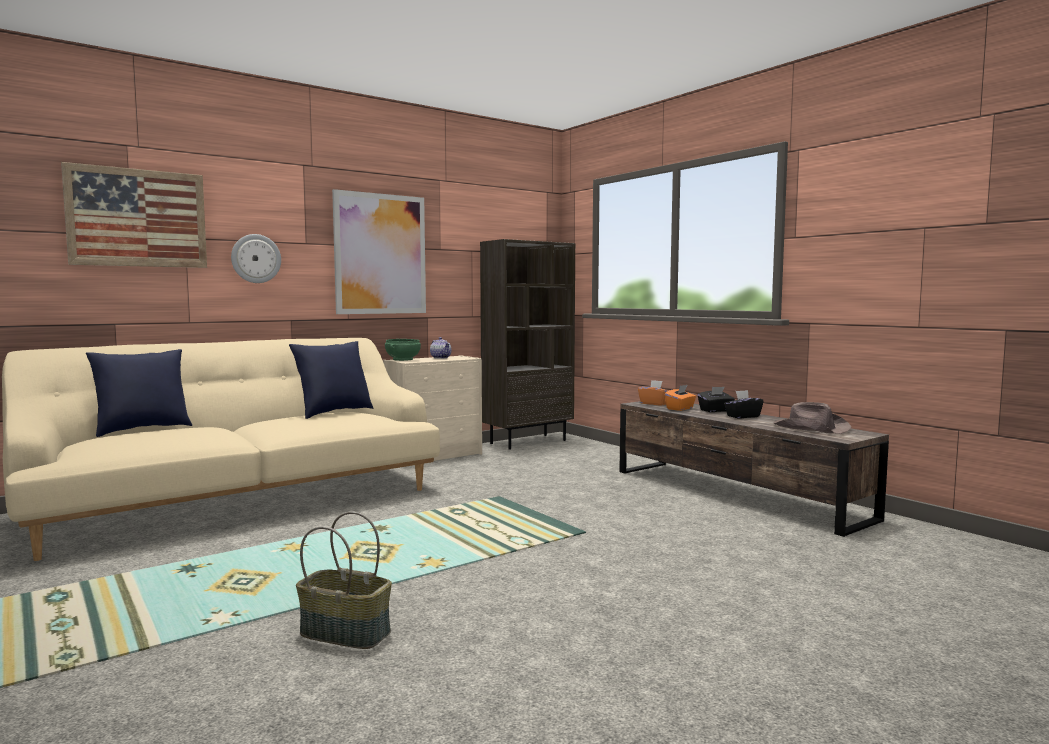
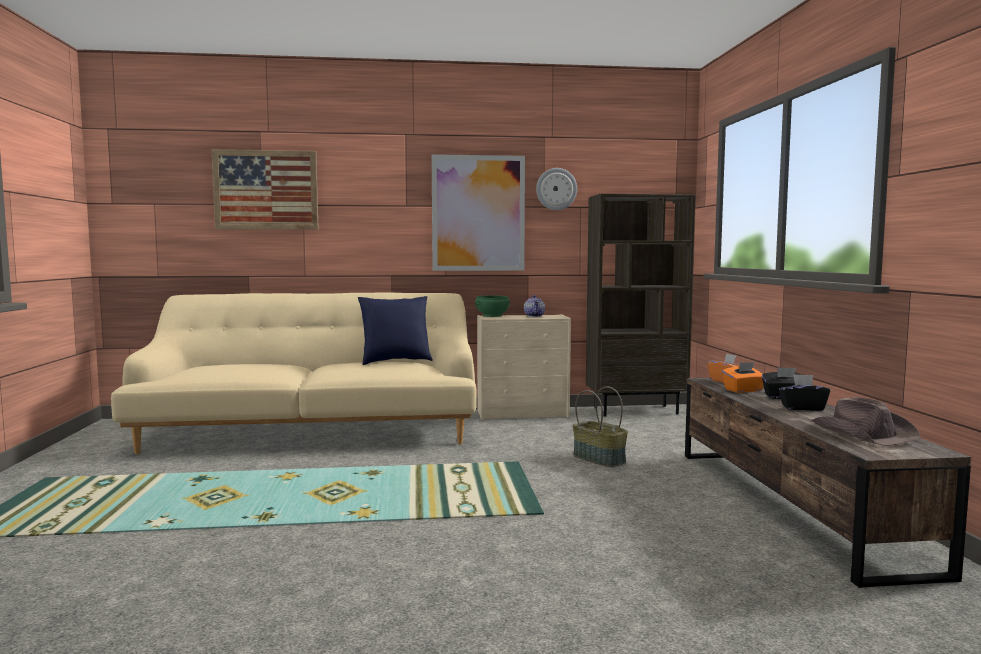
camera: 30 degrees right, 0 degrees up
blue pillow [86,349,192,437] -> none
wall clock [231,234,281,283] -> wall clock moved to [536,168,577,210]
basket [296,511,392,649] -> basket moved to [573,386,628,467]

